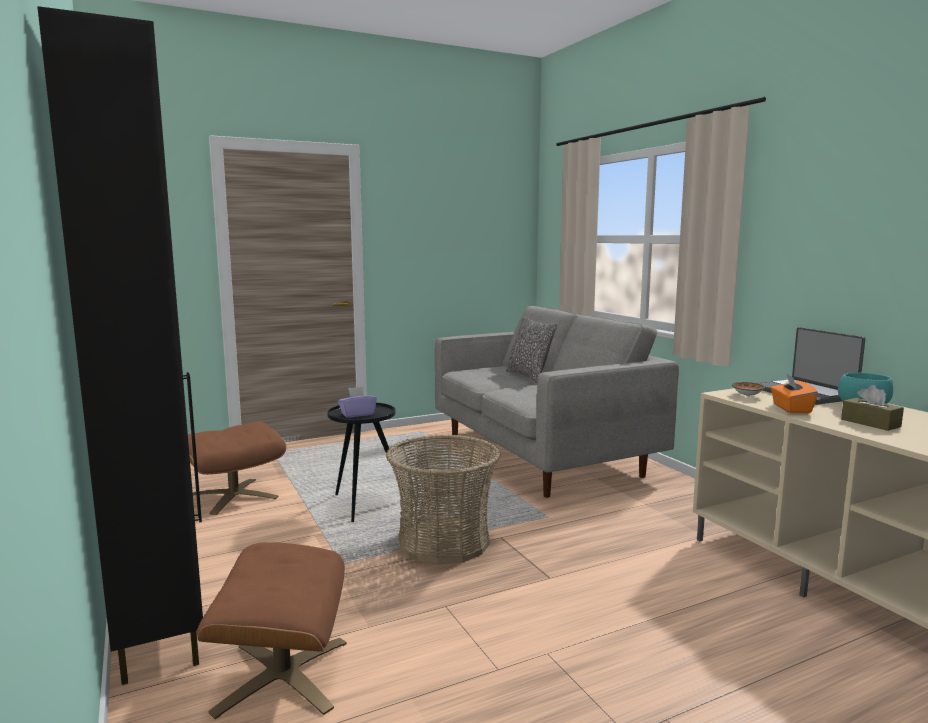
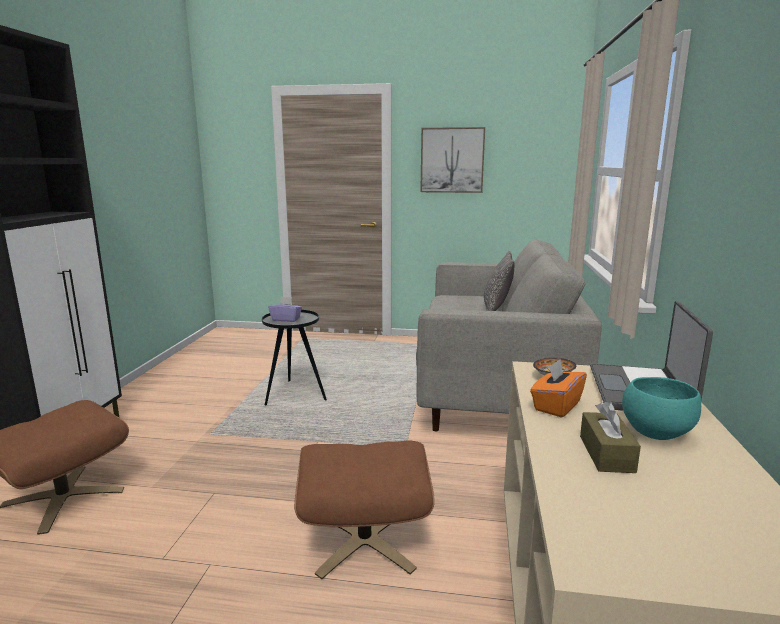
camera: 35 degrees right, 5 degrees up
brown ottoman [188,422,287,515] -> brown ottoman moved to [294,440,435,579]
basket [386,434,501,565] -> none
none -> picture [420,127,485,193]

